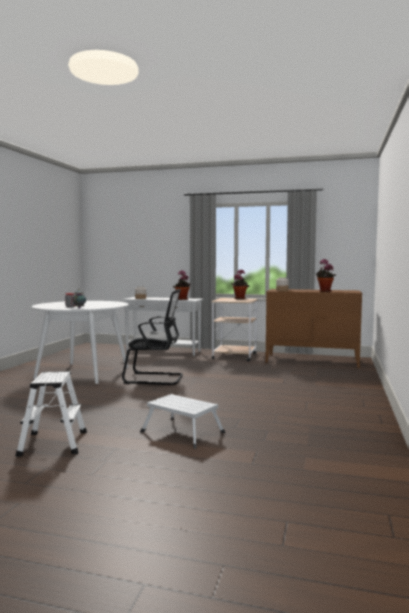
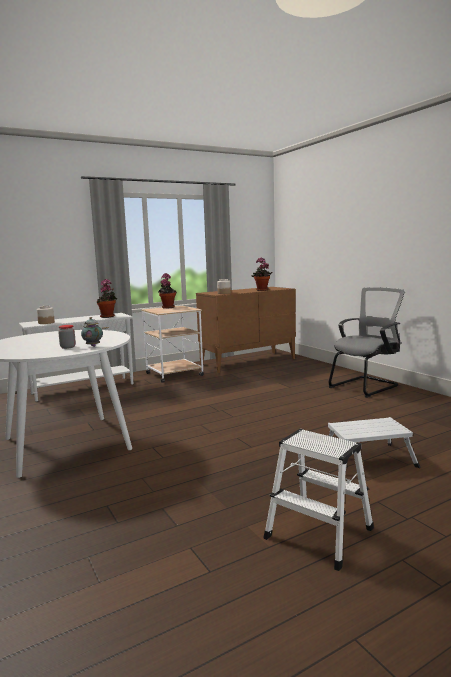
camera: 45 degrees left, 5 degrees up
chair [122,289,183,385] -> chair moved to [329,287,405,398]

